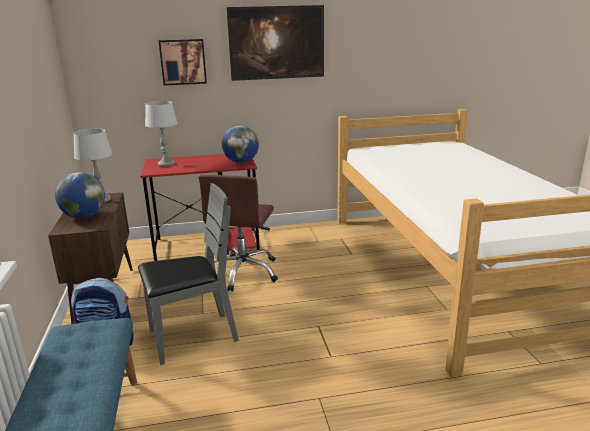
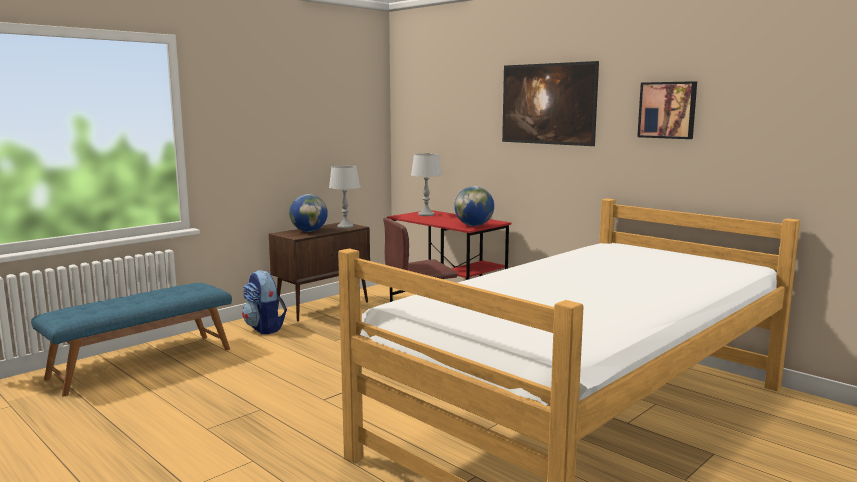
camera: 55 degrees right, 10 degrees down
grey chair [138,183,239,365] -> none
picture [159,39,207,86] -> picture moved to [637,81,697,139]

